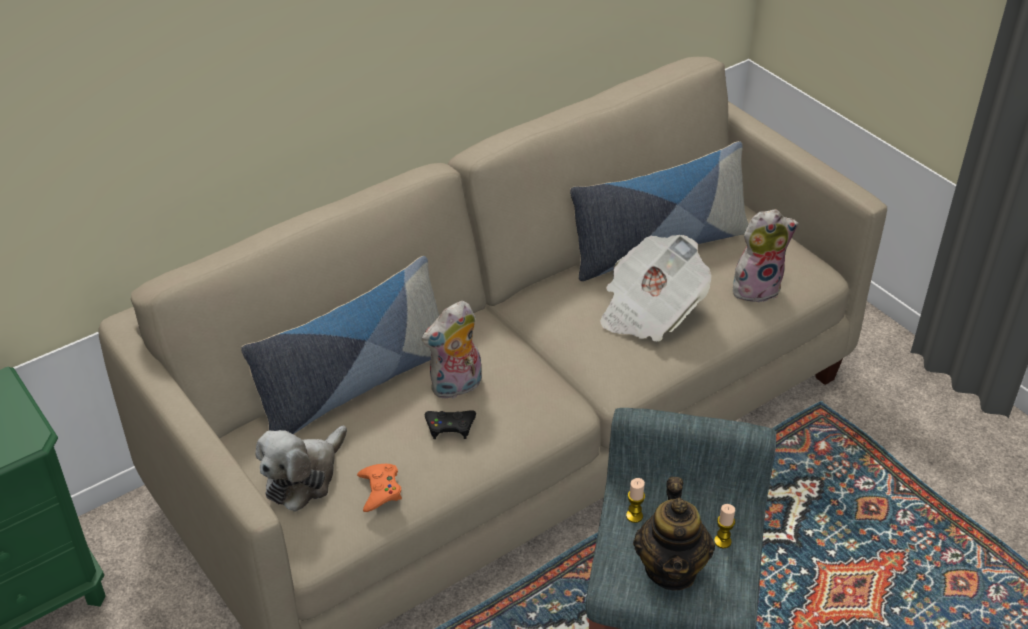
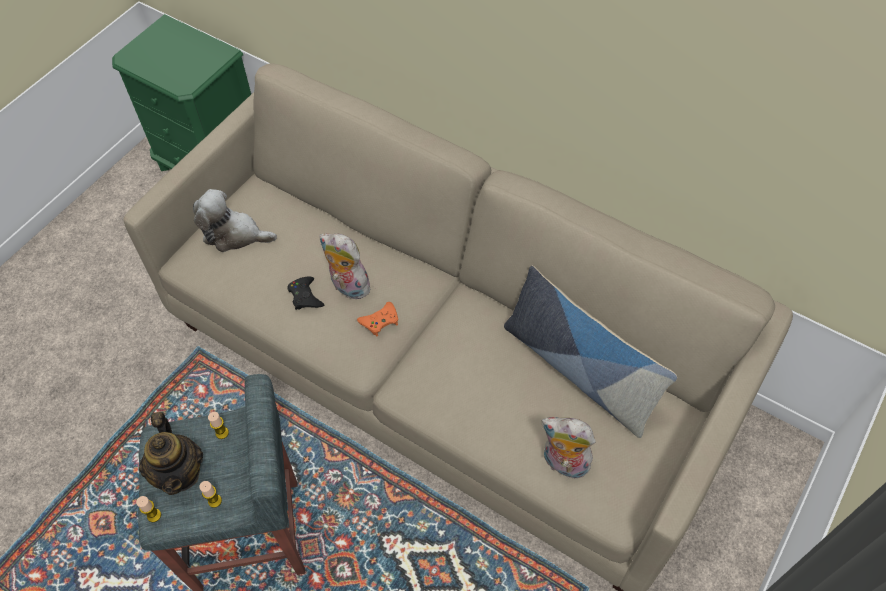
camera: 70 degrees right, 15 degrees up
pillow [241,256,439,434] -> none
orange game controller [357,464,402,512] -> orange game controller moved to [357,302,398,336]
newspaper [600,235,711,342] -> none
teapot [633,477,715,590] -> teapot turned 90 degrees counterclockwise [139,412,203,495]
plush toy [733,209,799,303] -> plush toy turned 150 degrees clockwise [541,417,596,478]
none -> candle [136,496,161,522]

